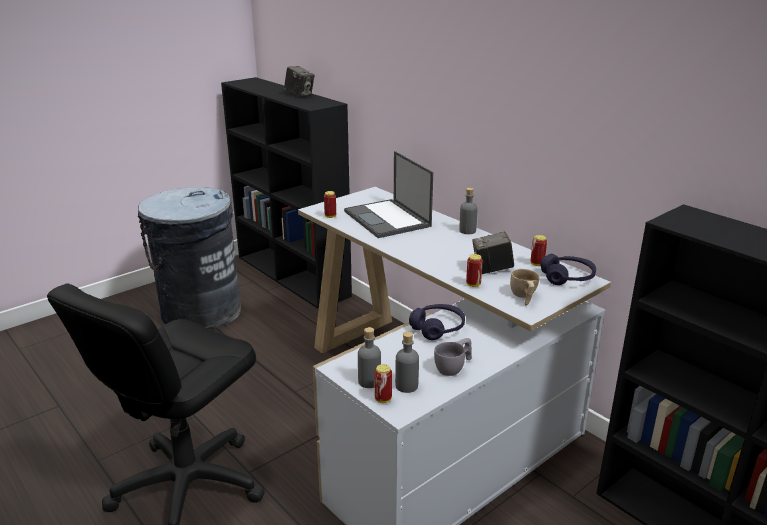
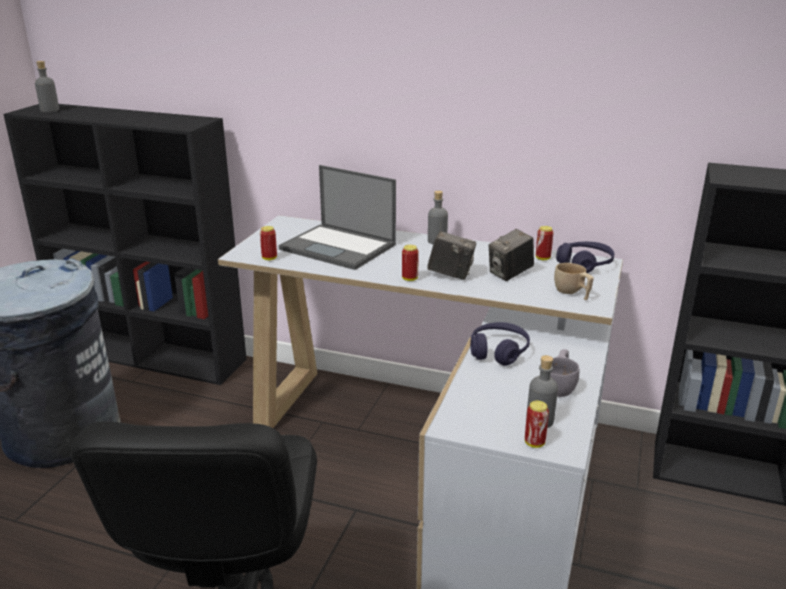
camera: 30 degrees left, 0 degrees up
camera [284,66,314,97] -> camera moved to [427,231,476,280]
grey bottle [358,327,381,388] -> grey bottle moved to [35,61,59,112]
can [466,254,483,287] -> can moved to [402,245,419,281]

